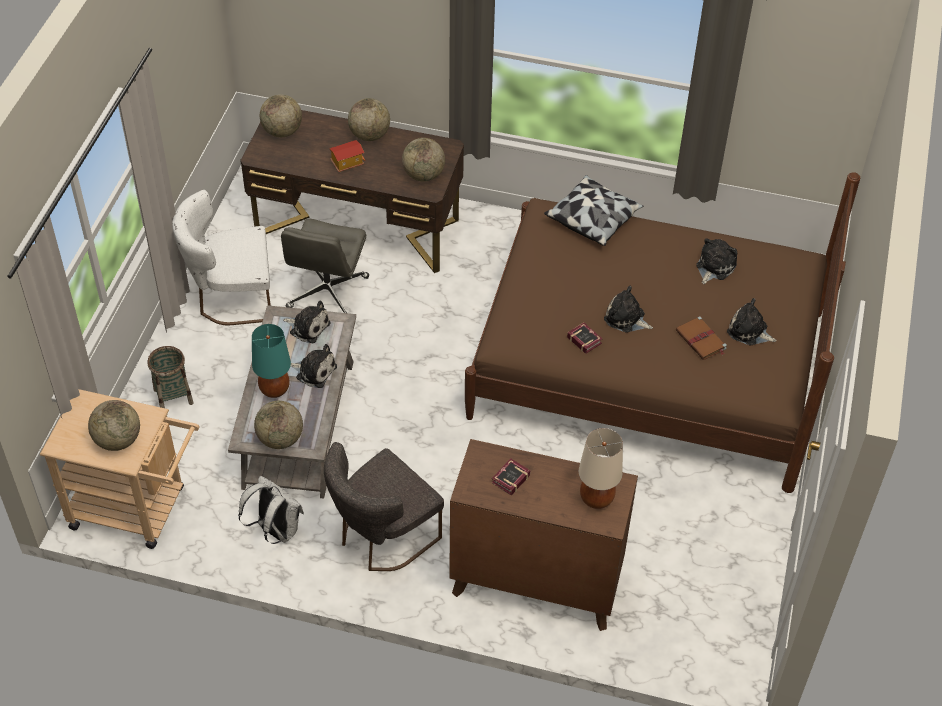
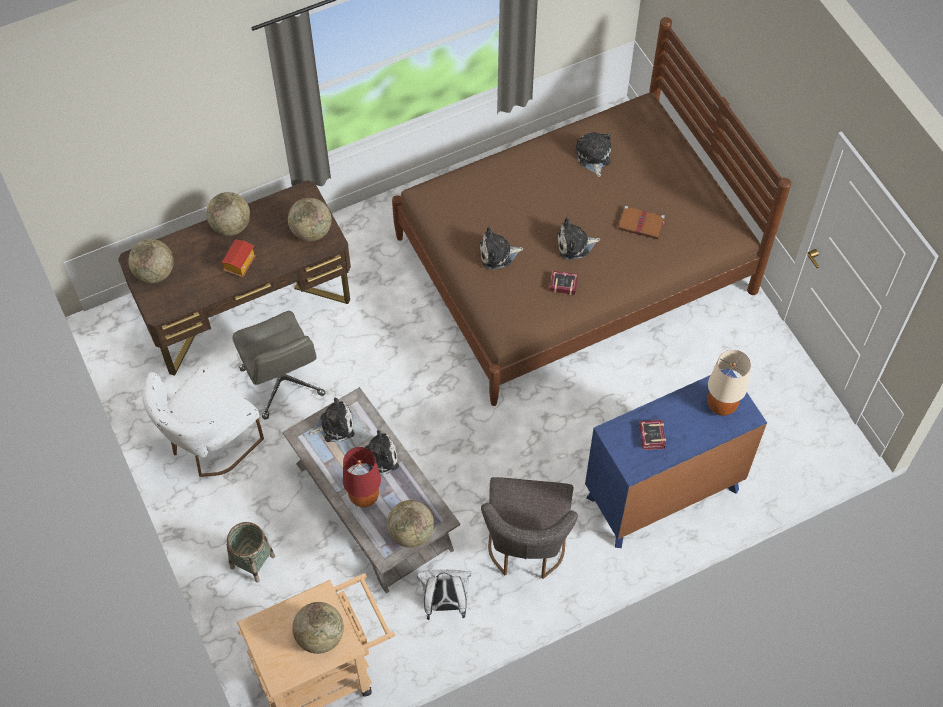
camera: 40 degrees left, 10 degrees up
turquoise table lamp [252,324,291,398] -> red table lamp [343,447,381,507]
brown dresser [449,439,638,631] -> blue dresser [585,369,767,548]
pillow [544,175,644,246] -> none
plush toy [727,298,777,345] -> plush toy moved to [480,227,524,269]

